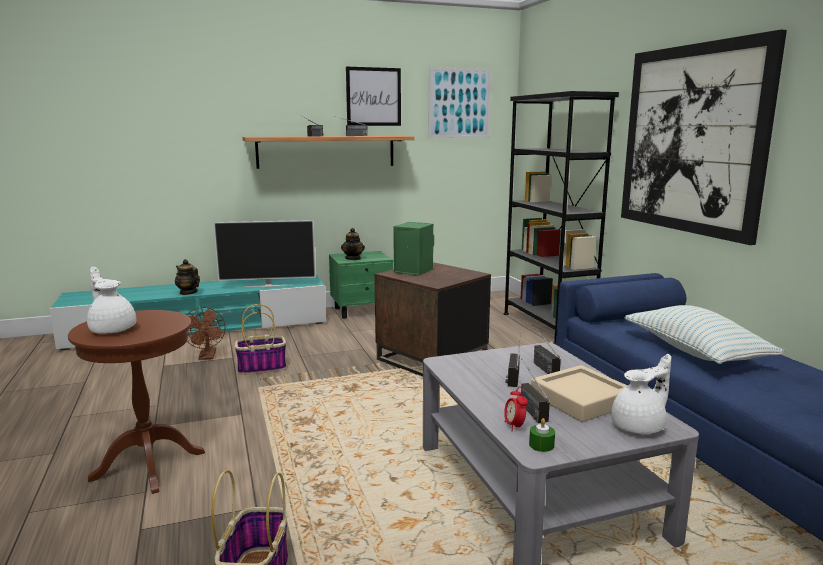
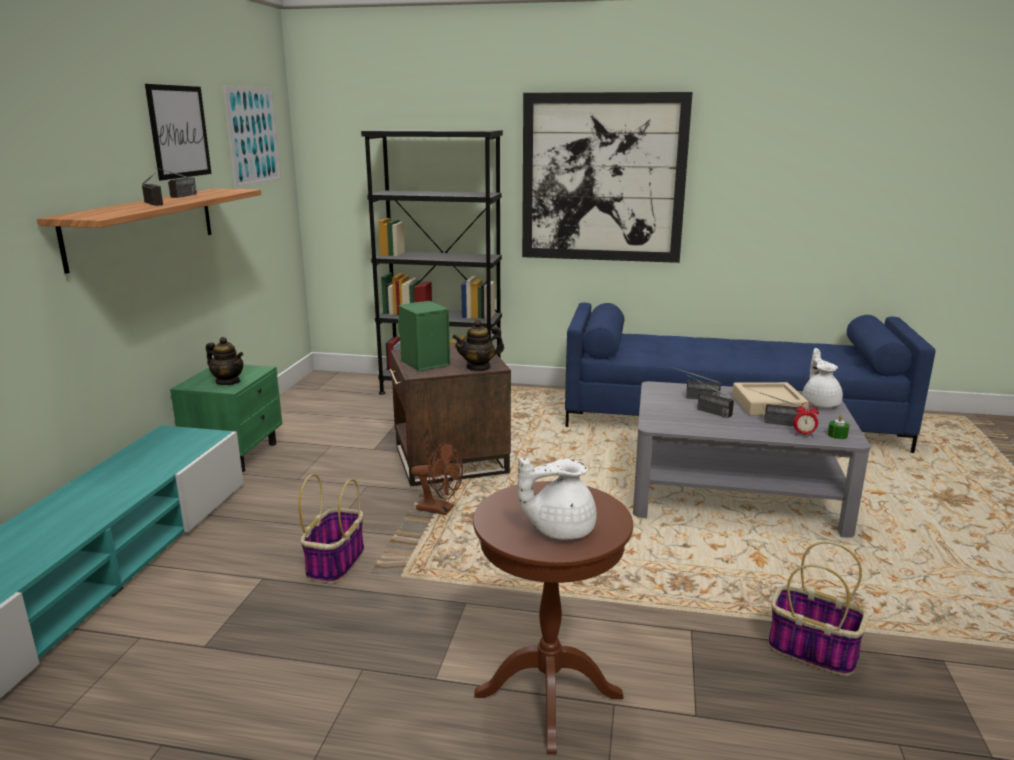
camera: 60 degrees left, 5 degrees up
teapot [175,259,200,295] -> teapot moved to [452,320,504,371]
brown fan [187,307,225,360] -> brown fan moved to [411,442,463,515]
television [213,220,316,287] -> none
pillow [624,305,784,364] -> none

